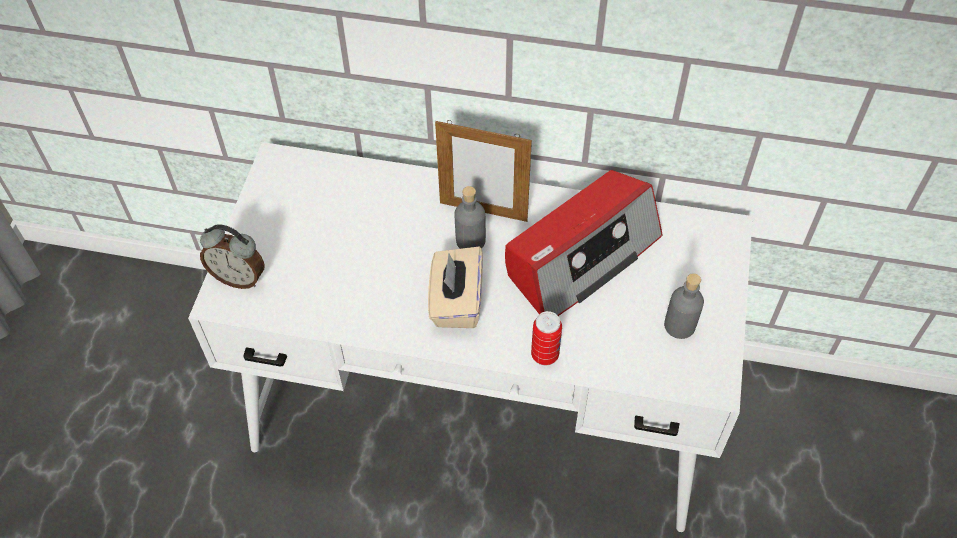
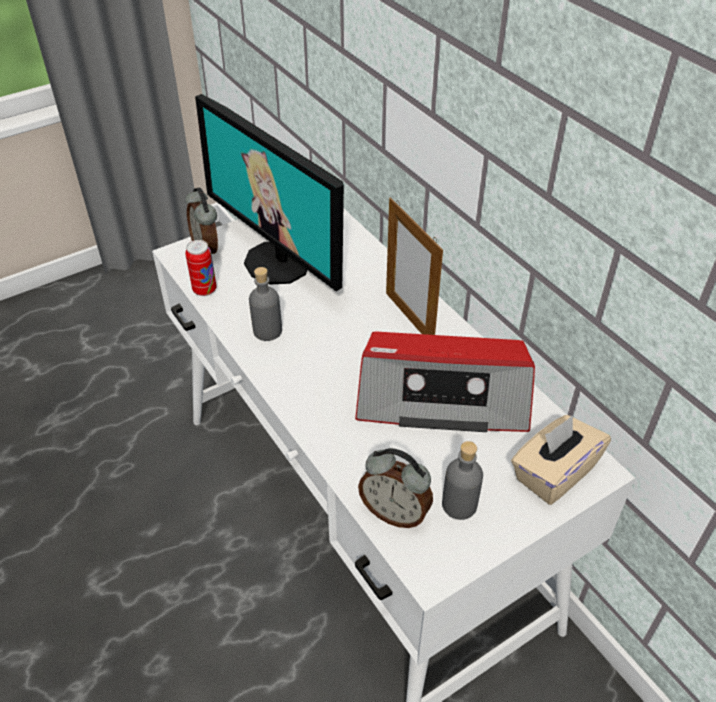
camera: 45 degrees right, 10 degrees down
beige tissue box [428,247,483,328] -> beige tissue box moved to [511,415,611,505]
grey bottle [455,186,486,249] -> grey bottle moved to [249,267,282,341]
can [531,311,562,365] -> can moved to [185,240,217,296]
none -> monitor [195,94,344,291]
none -> alarm clock [358,448,433,528]

